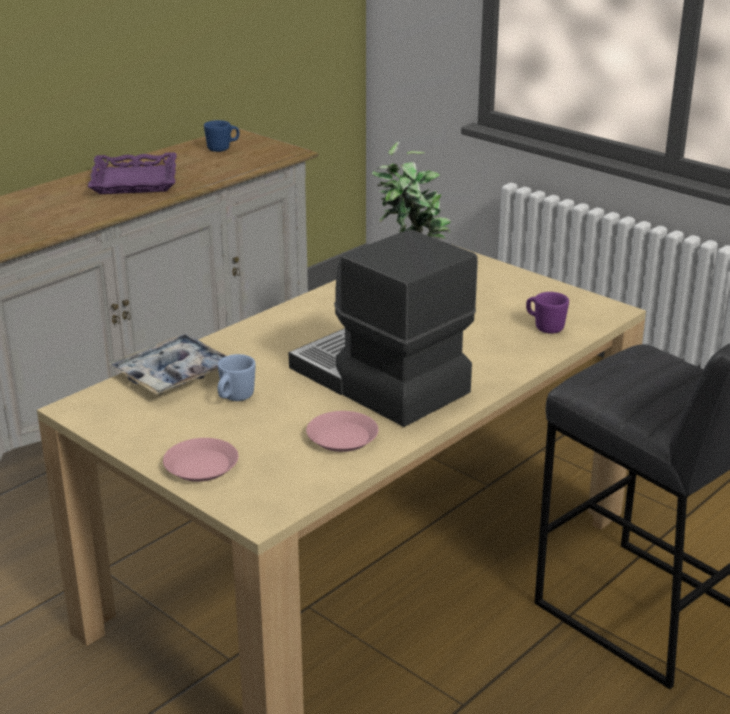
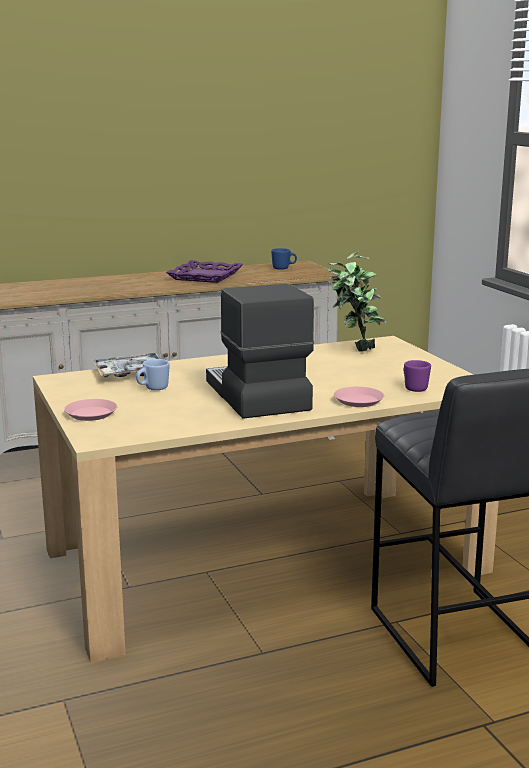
camera: 25 degrees right, 10 degrees down
pink plate [306,411,378,452] -> pink plate moved to [334,387,384,407]

